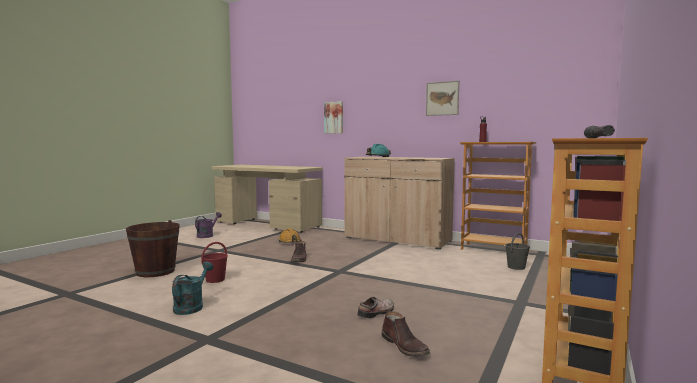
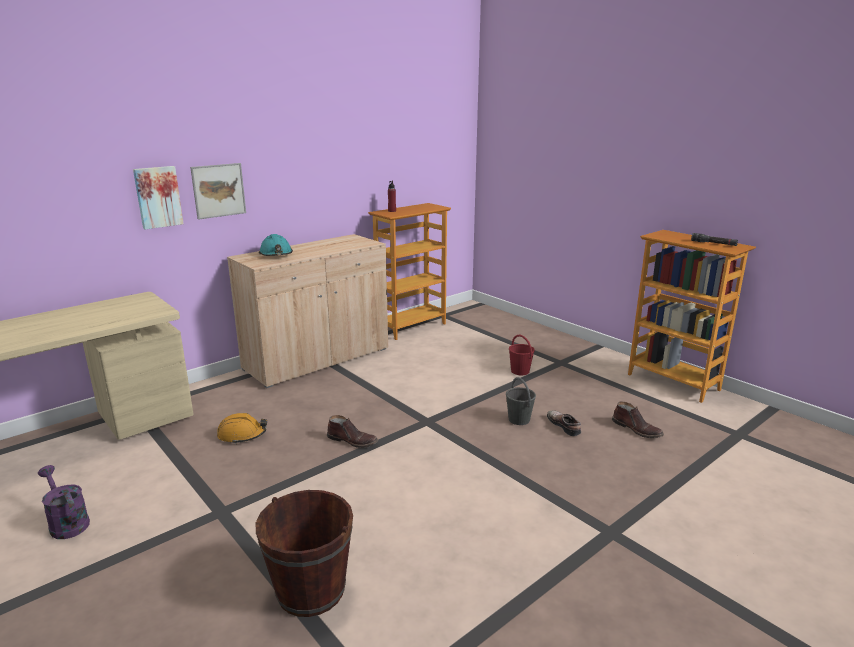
camera: 70 degrees left, 15 degrees up
turquoise watering can [172,262,213,315] -> none
red bucket [201,242,228,283] -> red bucket moved to [509,335,535,375]
brown boot [381,311,430,357] -> brown boot turned 60 degrees clockwise [612,402,664,438]
picture [426,80,459,116] -> picture moved to [190,163,246,220]
grey bucket [505,233,530,270] -> grey bucket moved to [506,377,536,425]

